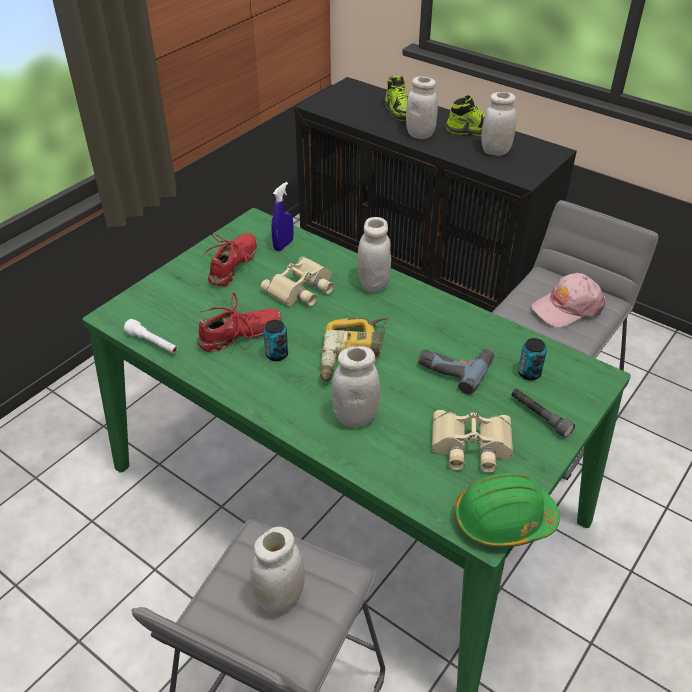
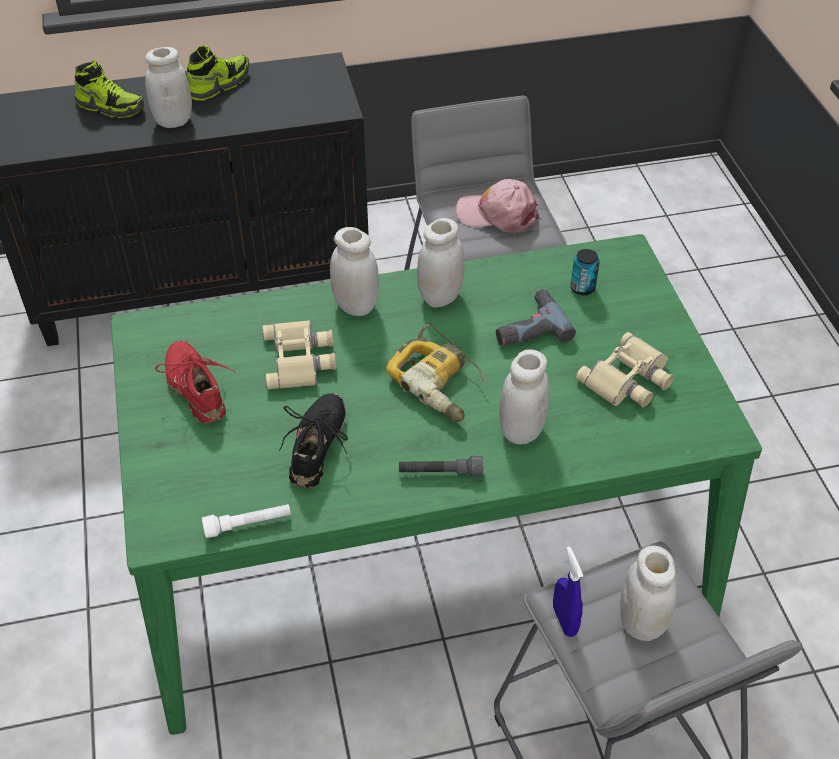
camera: 50 degrees left, 5 degrees up
red shoe [197,293,282,352] -> black shoe [279,393,348,488]
can [263,320,288,361] -> none
blue spray bottle [271,182,294,251] -> blue spray bottle moved to [553,546,583,637]
green hard hat [454,473,560,547] -> none
white jar [481,92,517,156] -> white jar moved to [417,218,465,307]
grey flashlight [512,389,575,438] -> grey flashlight moved to [399,456,483,477]
pink cap [531,273,606,327] -> pink cap turned 90 degrees clockwise [456,179,539,233]

